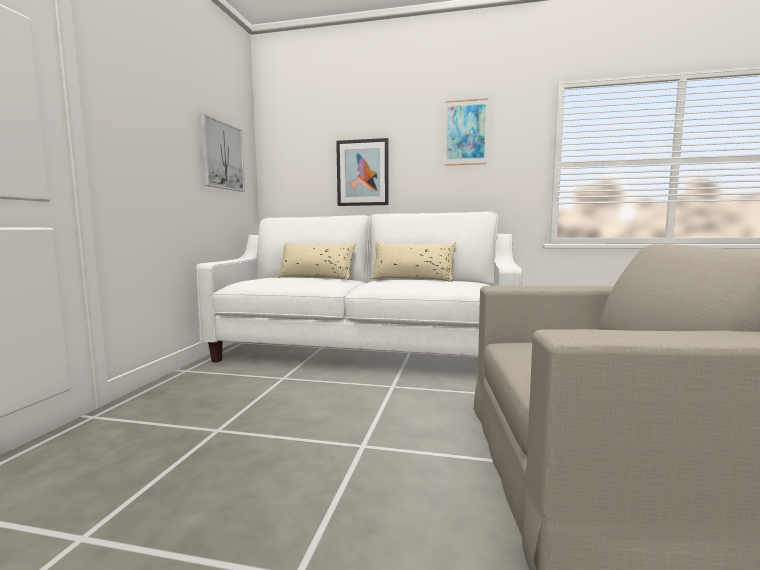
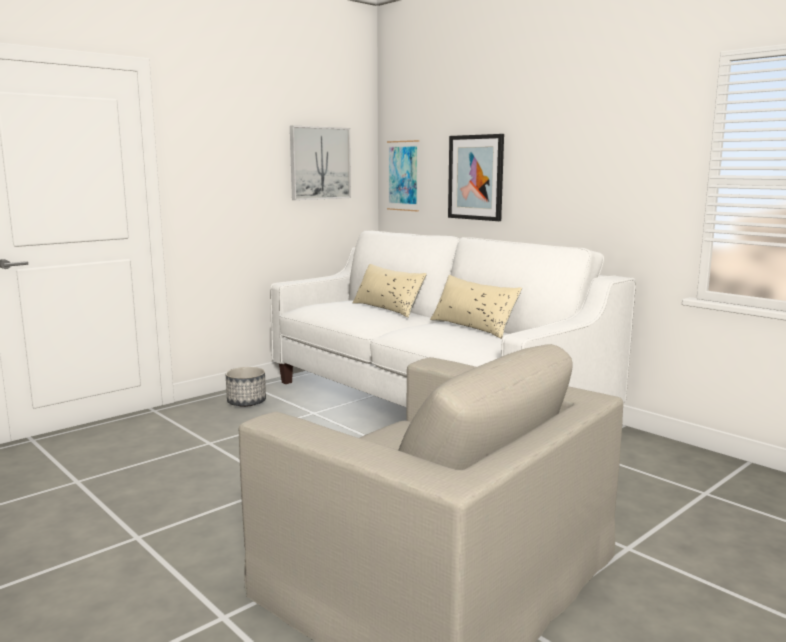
camera: 35 degrees right, 5 degrees up
picture [445,98,488,166] -> picture moved to [387,140,419,212]
none -> planter [226,367,266,407]

